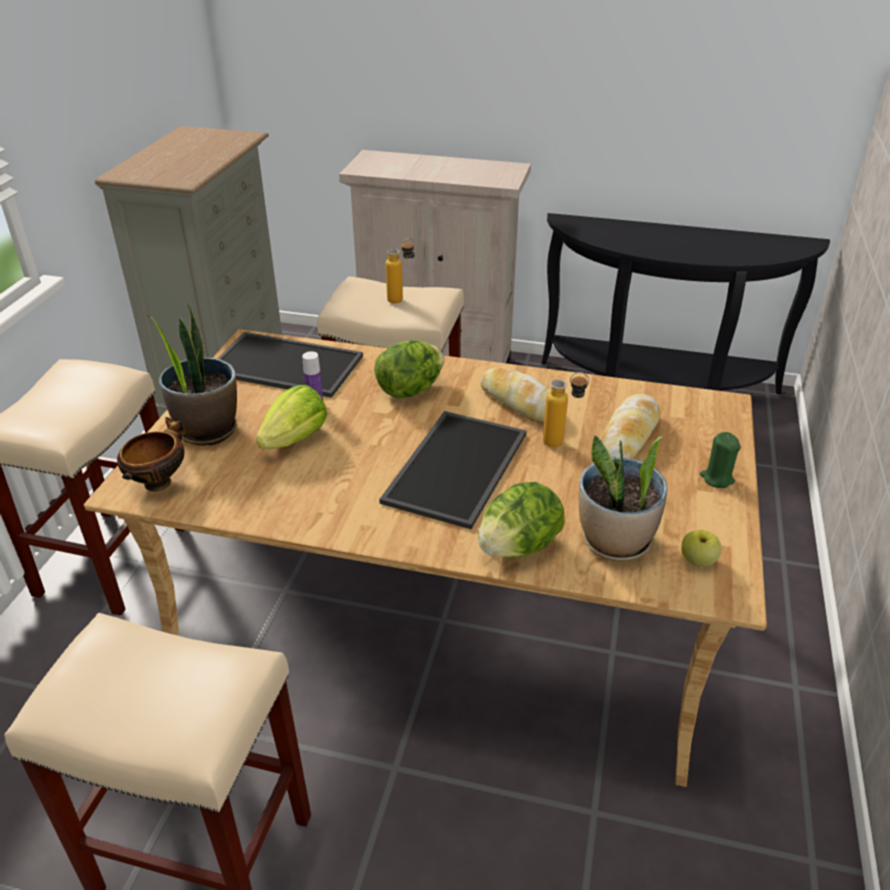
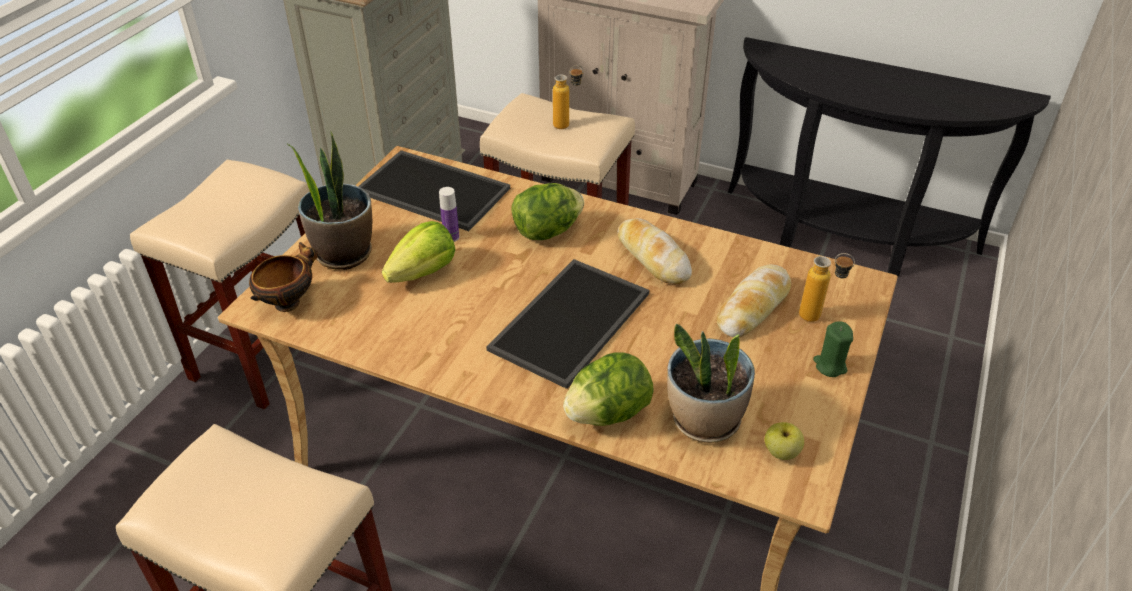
camera: 10 degrees right, 5 degrees up
bottle [543,372,589,447] -> bottle moved to [799,253,855,322]

